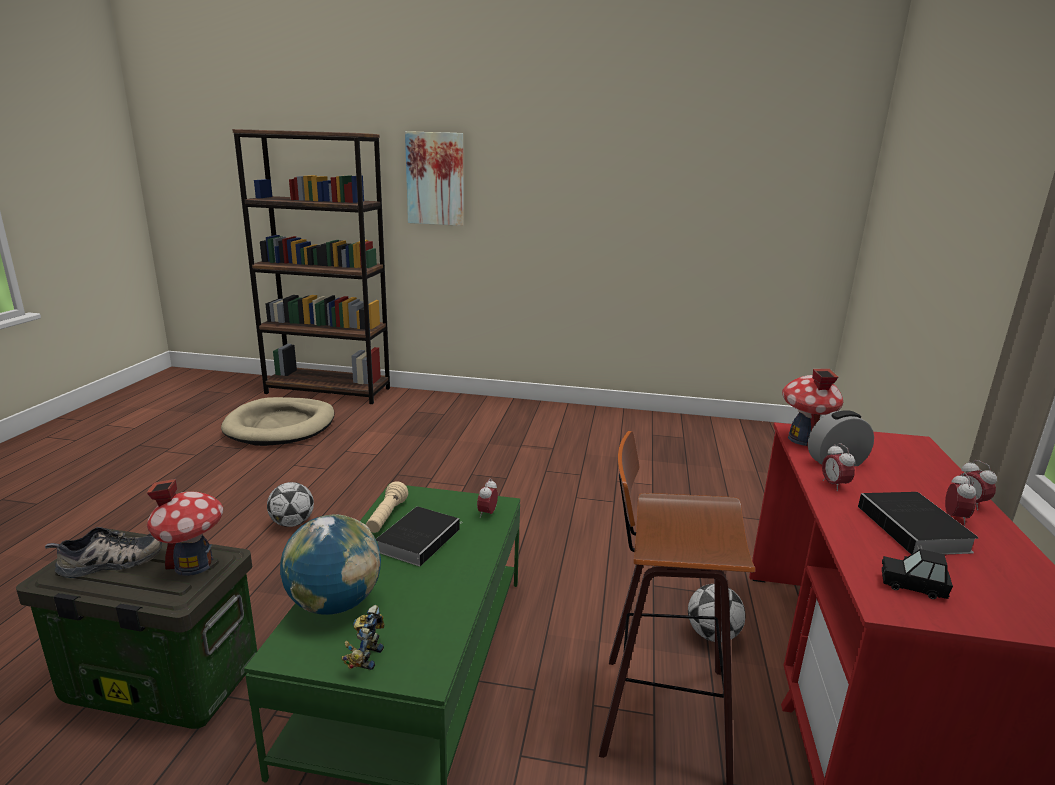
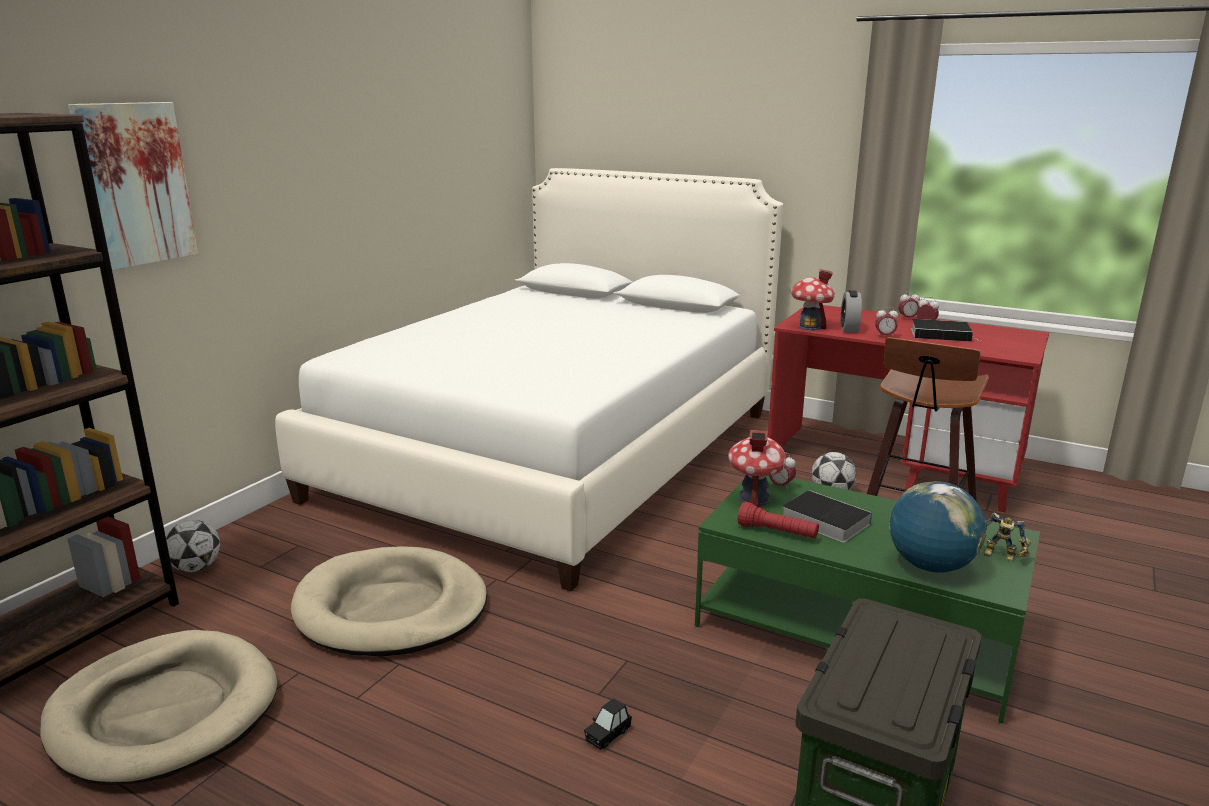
camera: 70 degrees left, 0 degrees up
shoe [45,527,162,578] -> none
toy house [146,479,223,576] -> toy house moved to [728,430,786,508]
football [267,482,314,527] -> football moved to [166,520,220,572]
beige flashlight [366,481,408,533] -> red flashlight [738,502,819,539]
black toy car [882,549,953,599] -> black toy car moved to [584,698,632,750]
none -> white bed [275,168,783,591]
none -> beige dog bed [291,546,487,656]

